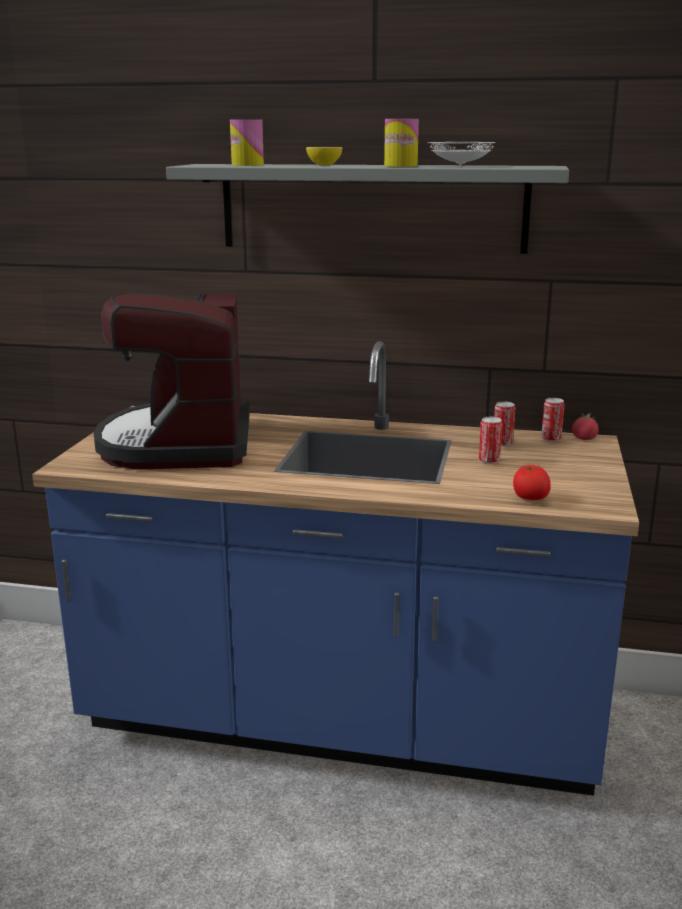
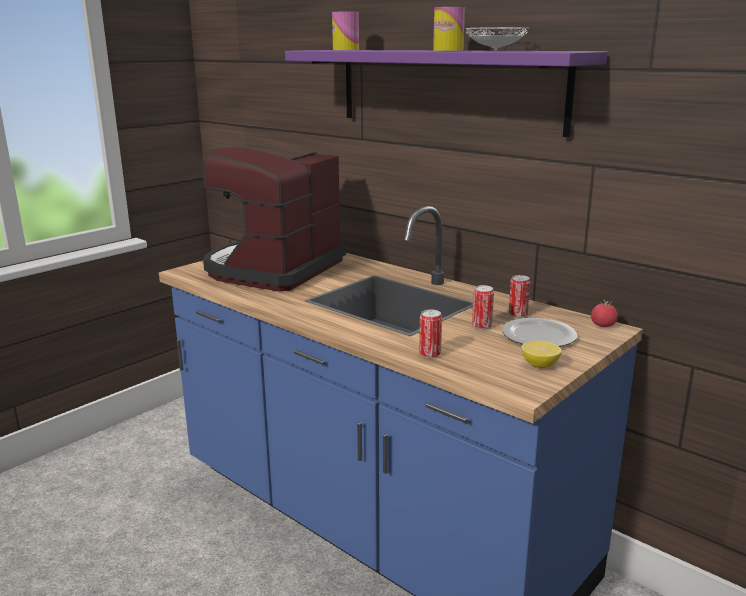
camera: 30 degrees right, 0 degrees up
grey shelf [166,164,569,254] -> purple shelf [285,50,608,137]
lemon [306,147,342,166] -> lemon moved to [522,341,562,368]
tomato [513,465,551,500] -> none
can [541,398,565,442] -> can moved to [419,309,442,358]
none -> plate [502,318,577,347]

